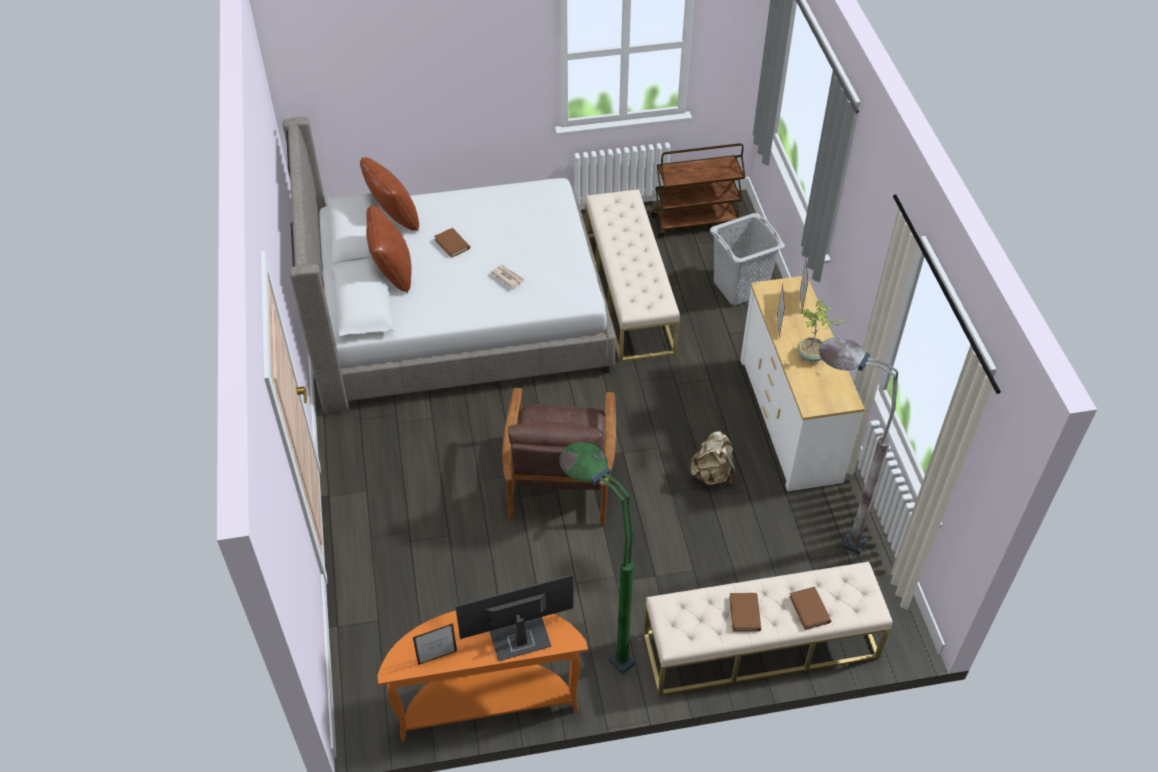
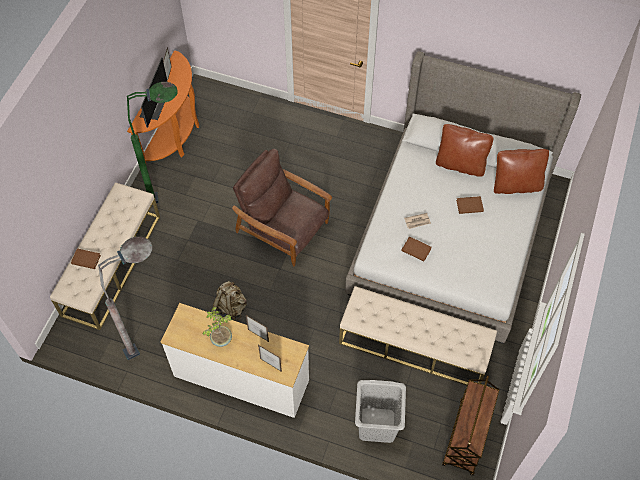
camera: 120 degrees right, 10 degrees up
brown book [729,593,761,632] -> brown book moved to [401,236,432,261]

